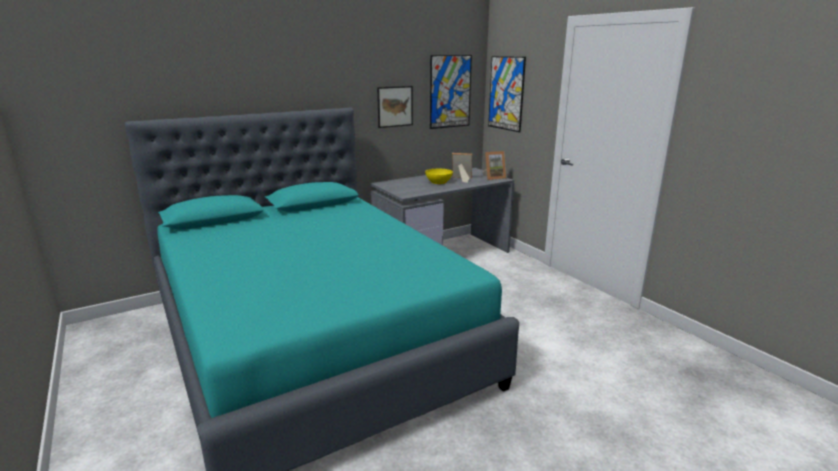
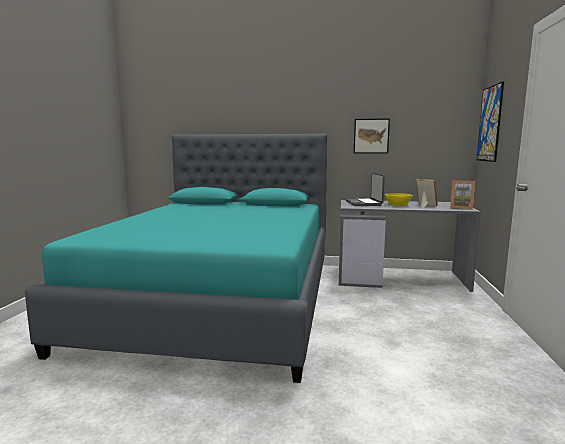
camera: 40 degrees right, 10 degrees down
picture [430,55,472,129] -> none
none -> laptop [346,173,385,206]

